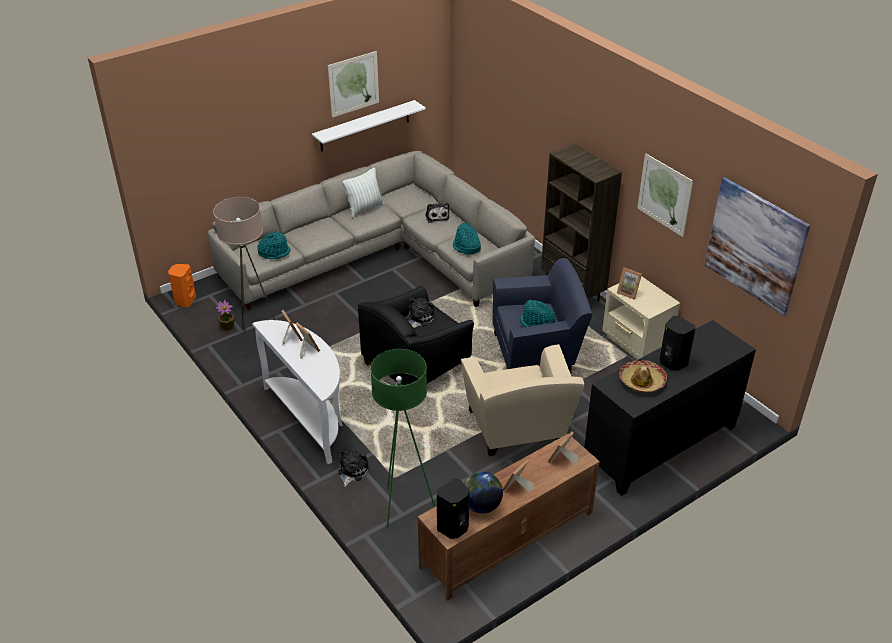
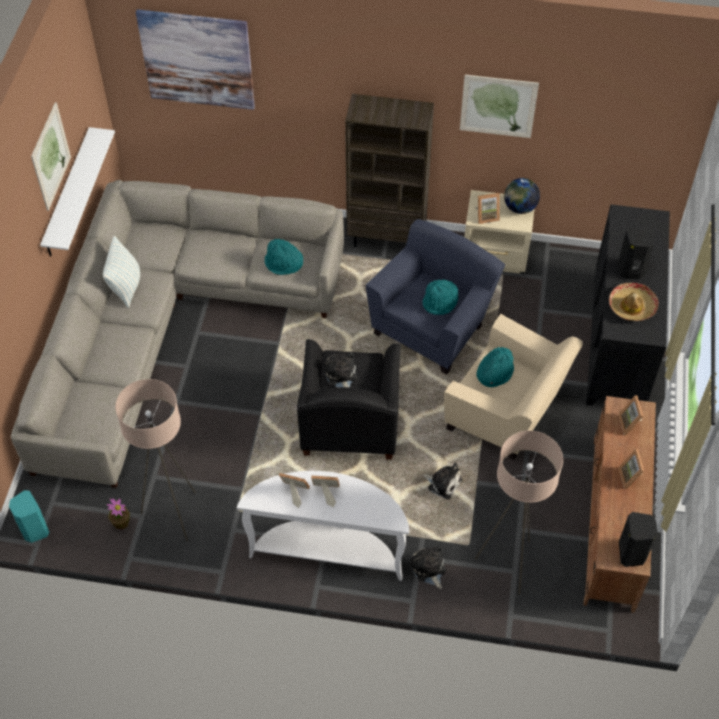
camera: 45 degrees left, 15 degrees up
orange speaker [168,264,196,307] -> turquoise speaker [9,490,50,543]
turquoise hat [257,231,290,259] -> turquoise hat moved to [476,347,514,387]
green floor lamp [370,349,435,528] -> beige floor lamp [475,431,563,595]
plush toy [425,203,449,223] -> plush toy moved to [423,463,462,499]
globe [464,472,503,513] -> globe moved to [504,178,540,214]
picture [705,177,810,316] -> picture moved to [136,9,255,110]

